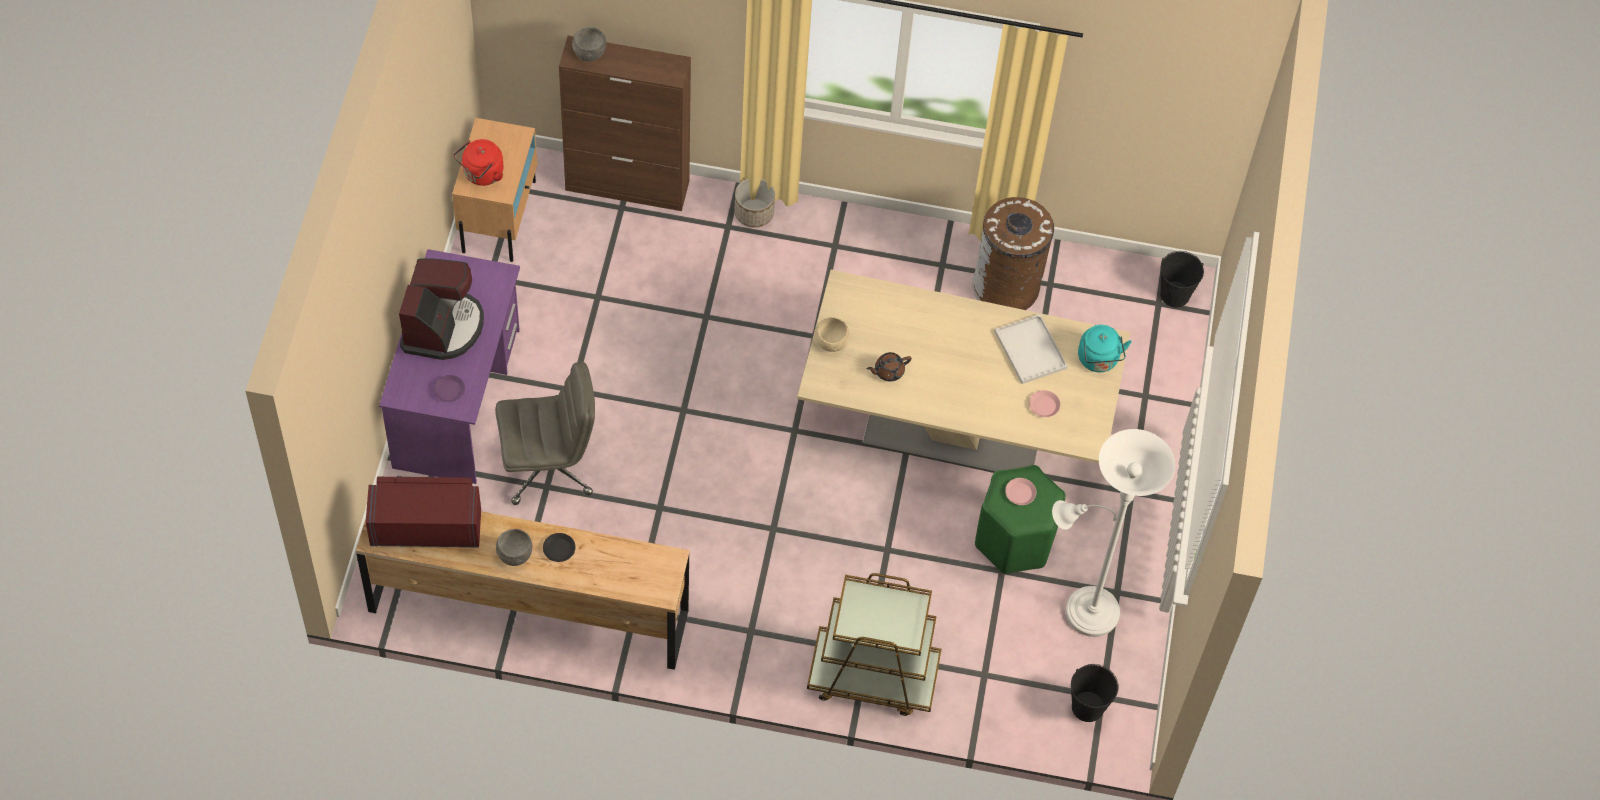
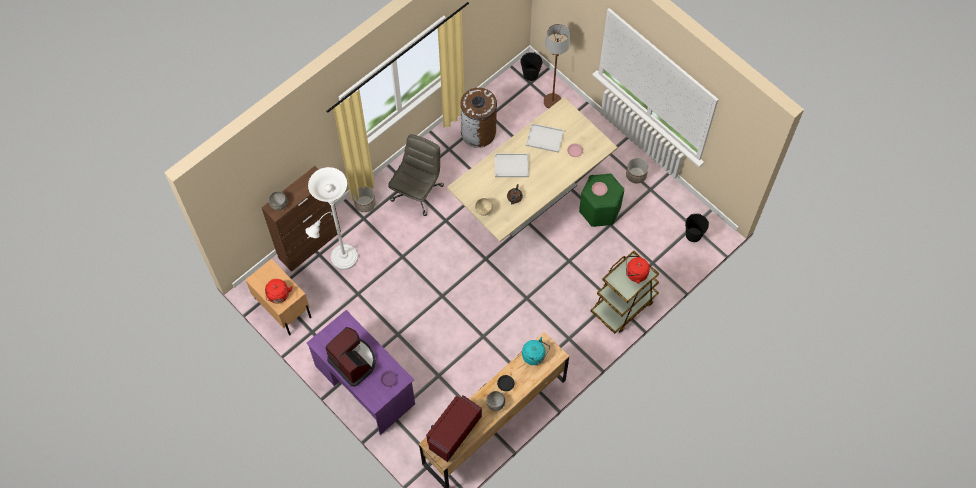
camera: 50 degrees left, 5 degrees up
grey office chair [495,362,595,505] -> grey office chair moved to [388,134,444,216]
white floor lamp [1052,429,1175,637] -> white floor lamp moved to [305,167,358,270]
turquoise kettle [1078,325,1131,372] -> turquoise kettle moved to [522,337,550,365]
none -> white tray [495,153,529,177]
none -> brown floor lamp [544,24,570,109]
none -> planter [626,157,649,184]
none -> red kettle [626,256,650,284]

